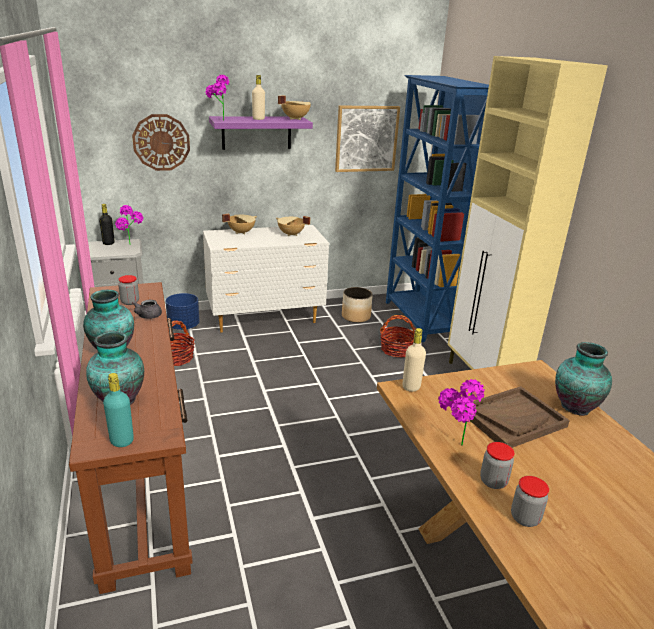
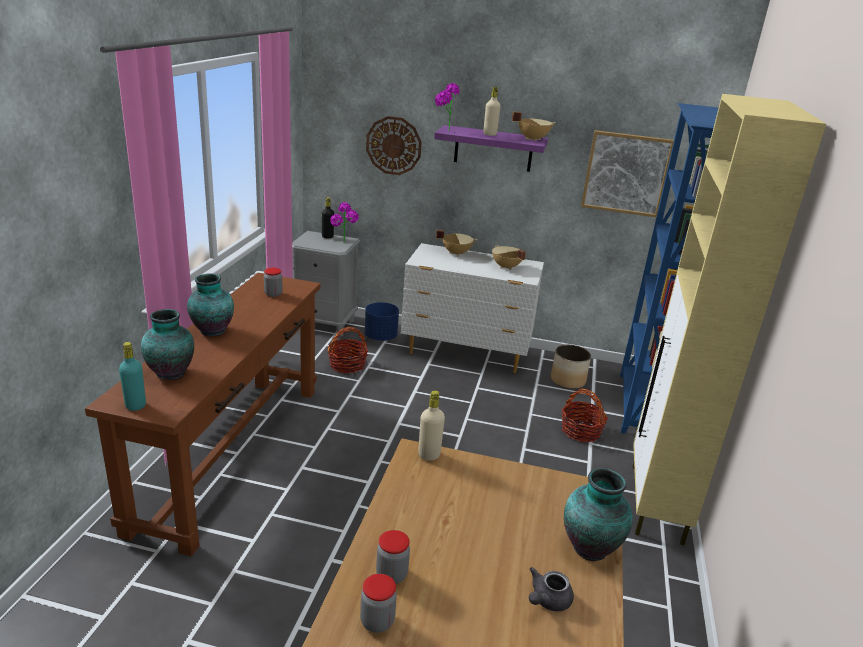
camera: 30 degrees right, 0 degrees up
grey teapot [132,300,162,319] -> grey teapot moved to [529,567,574,611]
potted plant [438,379,485,445] -> none
brown tray [459,386,570,448] -> none

